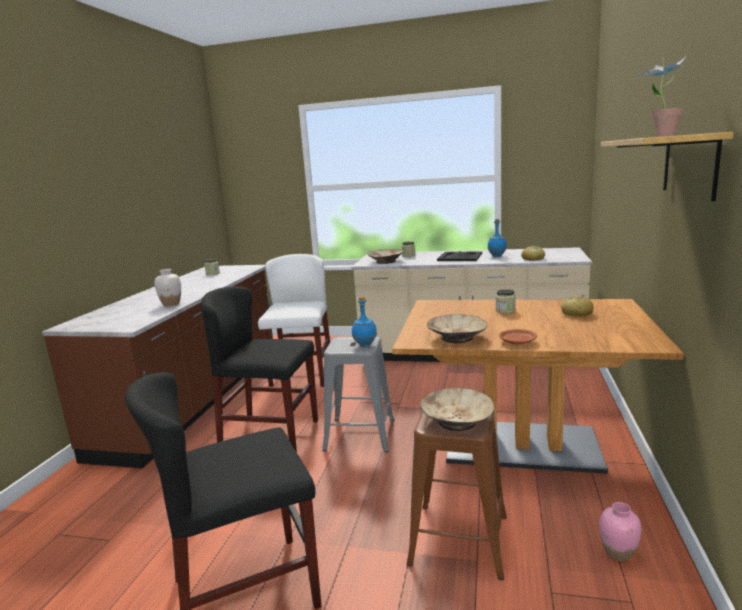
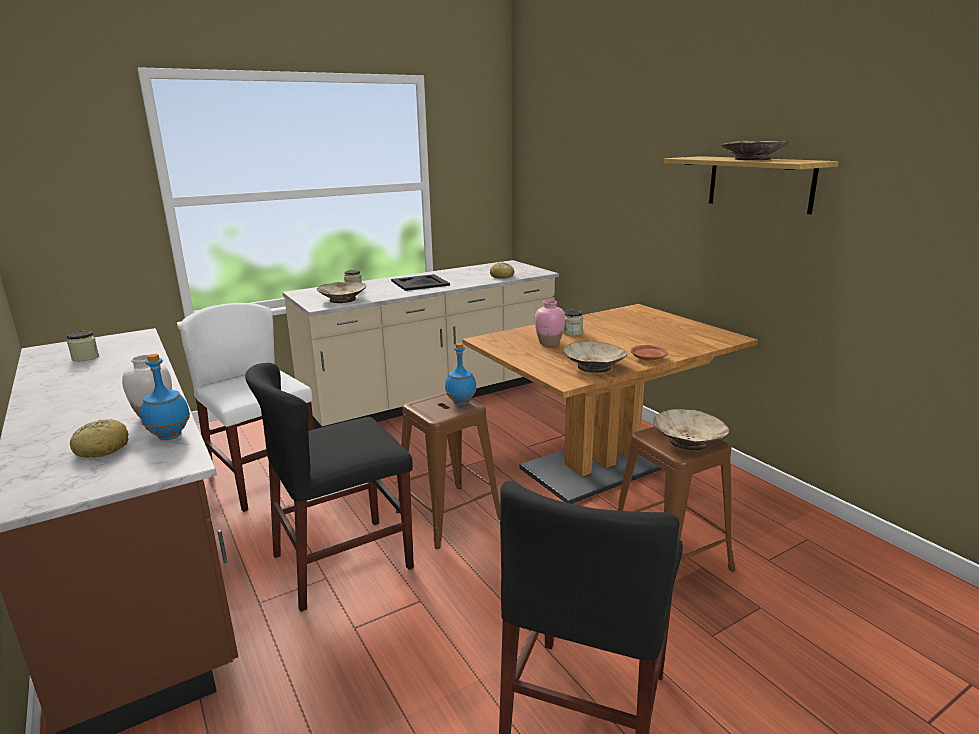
camera: 45 degrees left, 5 degrees up
grey stool [322,336,395,453] -> brown stool [396,392,500,549]
blue bottle [488,219,507,257] -> blue bottle moved to [140,354,190,440]
bread [561,296,594,317] -> bread moved to [70,419,129,458]
pink vase [599,502,641,561] -> pink vase moved to [535,300,565,346]
potted plant [635,56,686,137] -> beige bowl [721,140,789,160]

